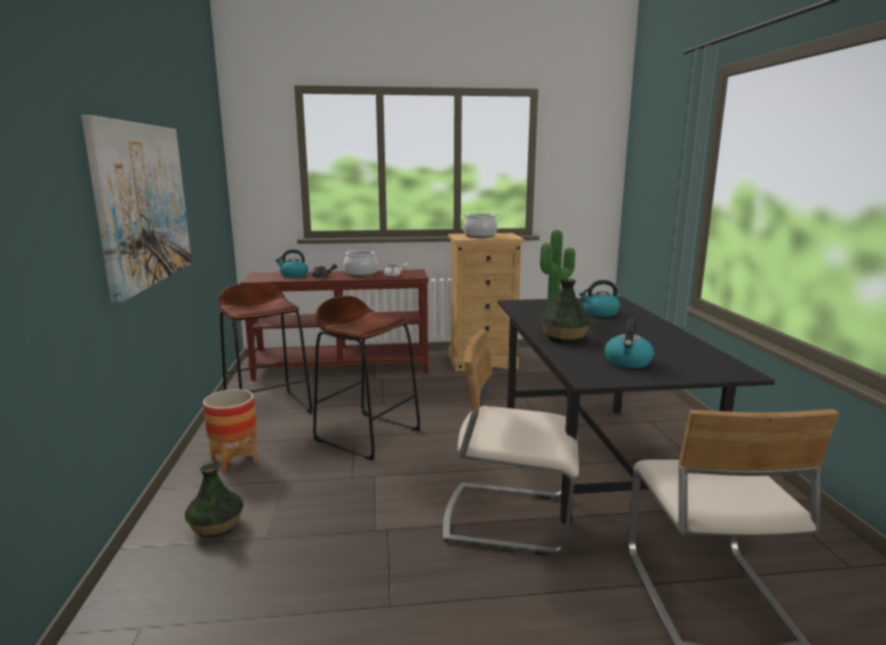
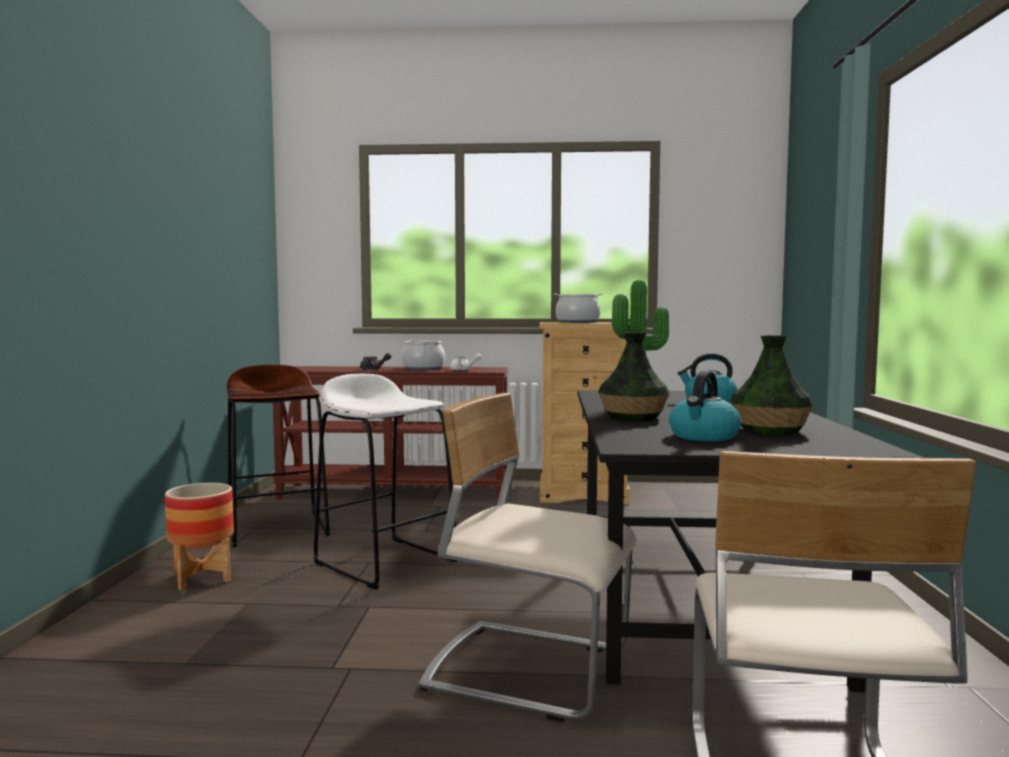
camera: 10 degrees right, 10 degrees down
picture [81,115,192,304] -> none
vase [185,463,244,538] -> vase moved to [730,335,814,435]
kettle [276,249,308,278] -> none
brown stool [313,296,420,461] -> white stool [314,374,457,589]

